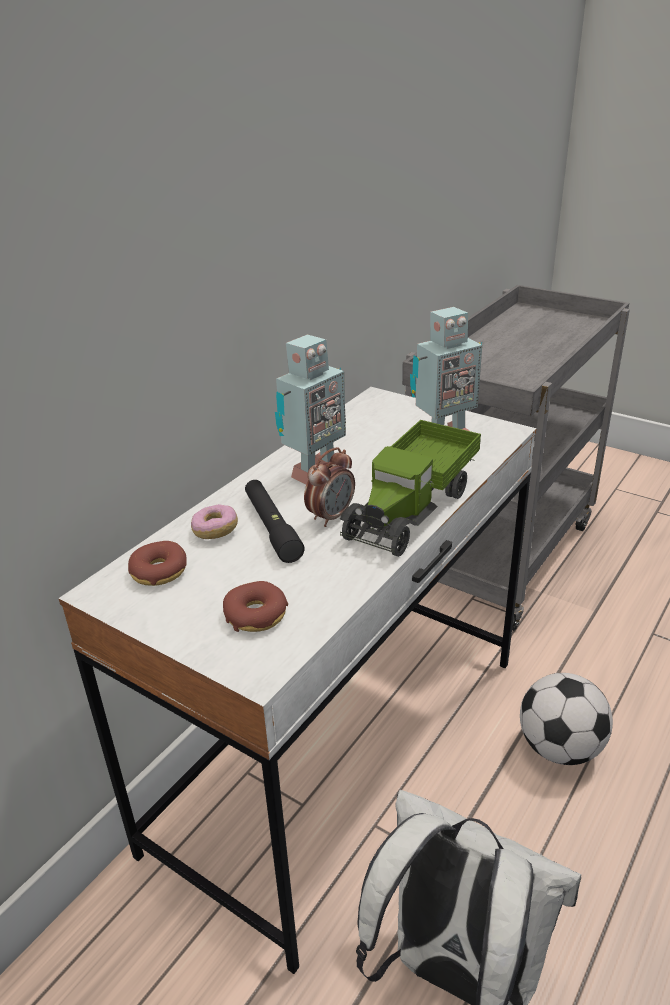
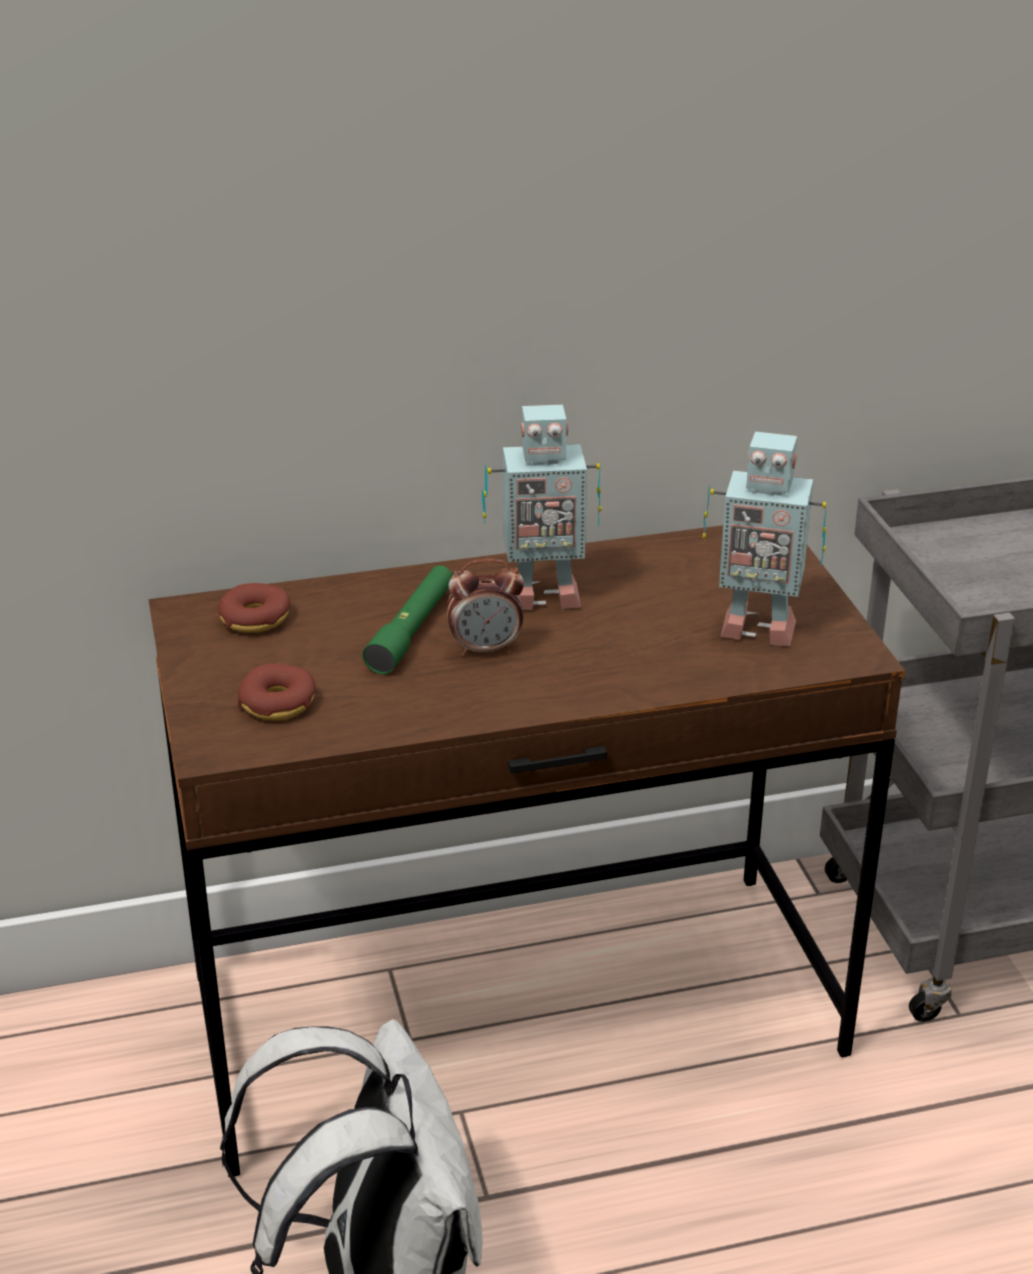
camera: 40 degrees right, 0 degrees up
white desk [58,387,536,974] -> brown desk [149,525,905,1177]
donut [191,504,238,539] -> none
black flashlight [245,480,305,563] -> green flashlight [363,565,453,674]
toy truck [340,420,481,557] -> none
football [520,673,613,765] -> none

